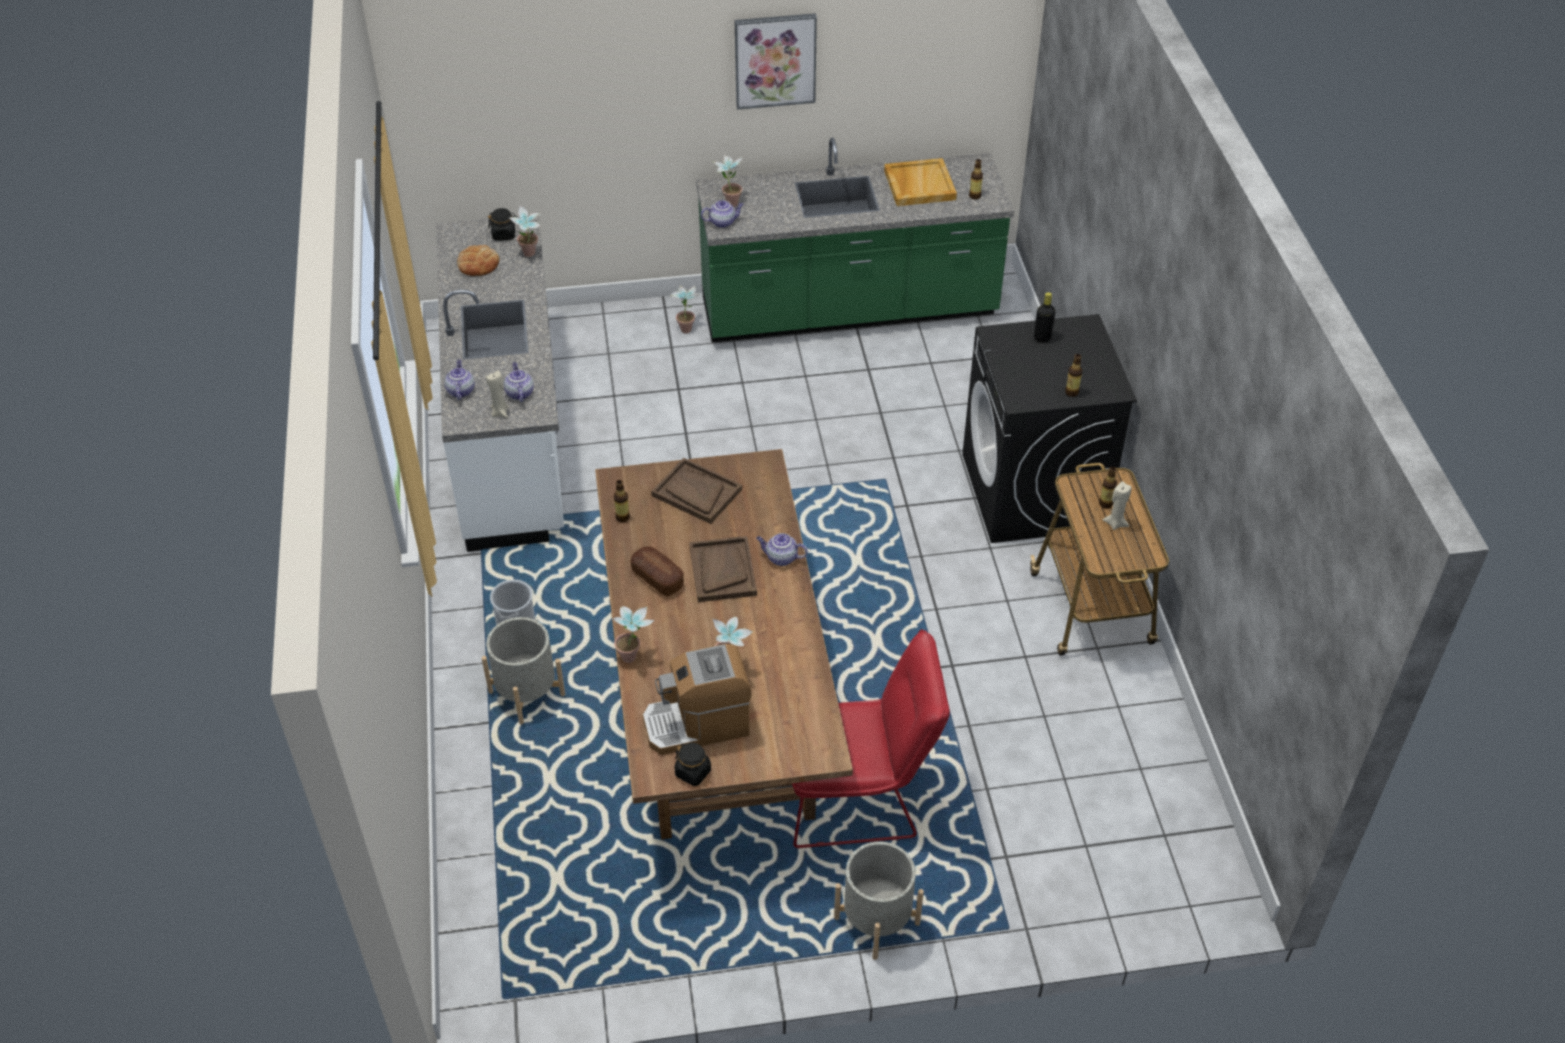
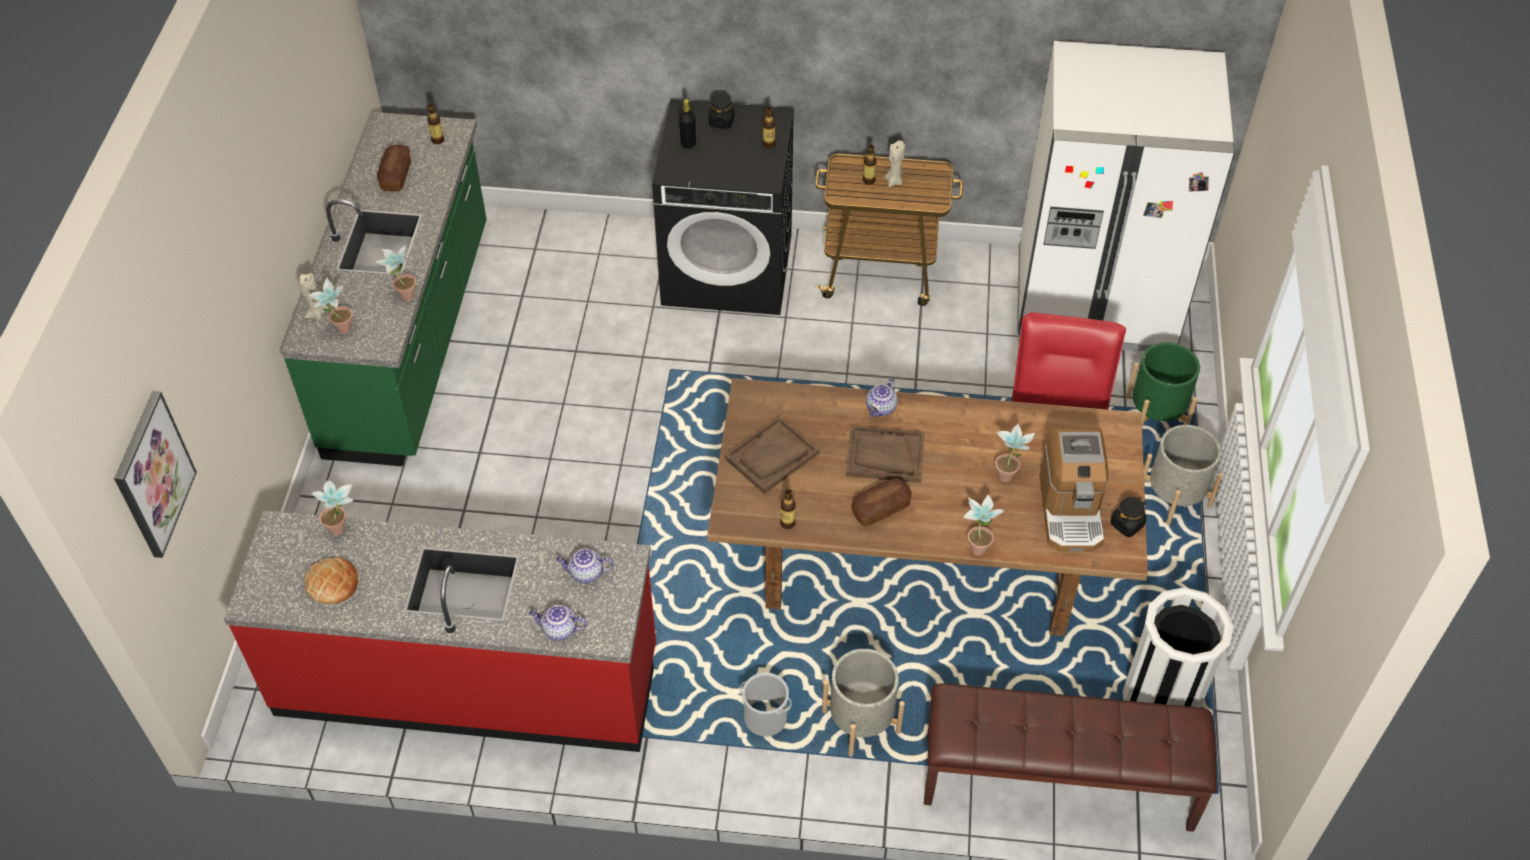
camera: 75 degrees left, 5 degrees up
white counter [436,215,564,552] -> red counter [224,510,656,752]
beige candle [486,370,508,418] -> beige candle moved to [299,273,329,320]
black jar [488,208,516,240] -> black jar moved to [709,94,735,129]
potted plant [670,285,700,333] -> potted plant moved to [373,244,416,301]
teapot [701,200,744,228] -> none
picture [735,13,817,110] -> picture moved to [114,391,197,558]
beige tray [884,158,957,206] -> bread [377,145,411,192]
none -> brown bench [924,683,1217,832]
none -> white fridge [1017,41,1235,352]
none -> white trash can [1122,587,1233,708]
none -> green planter [1126,342,1200,427]

